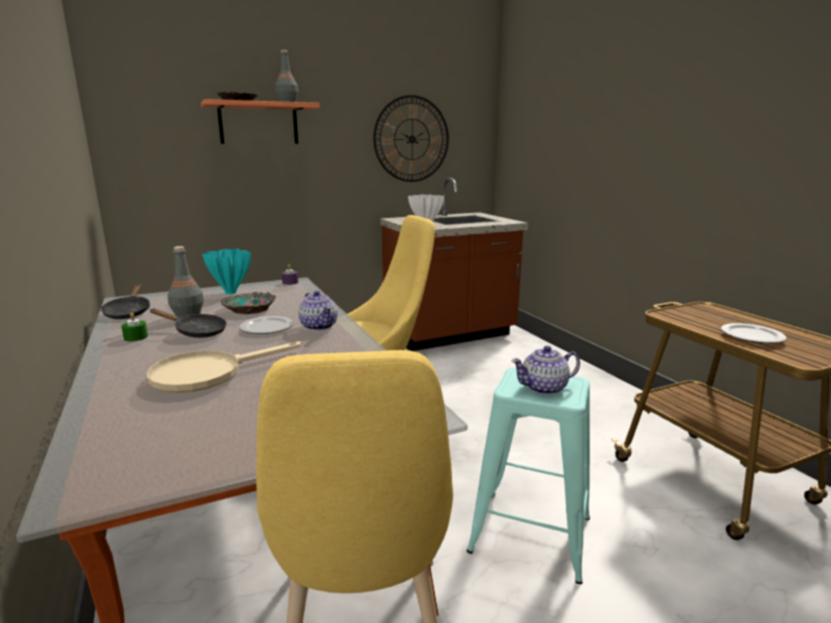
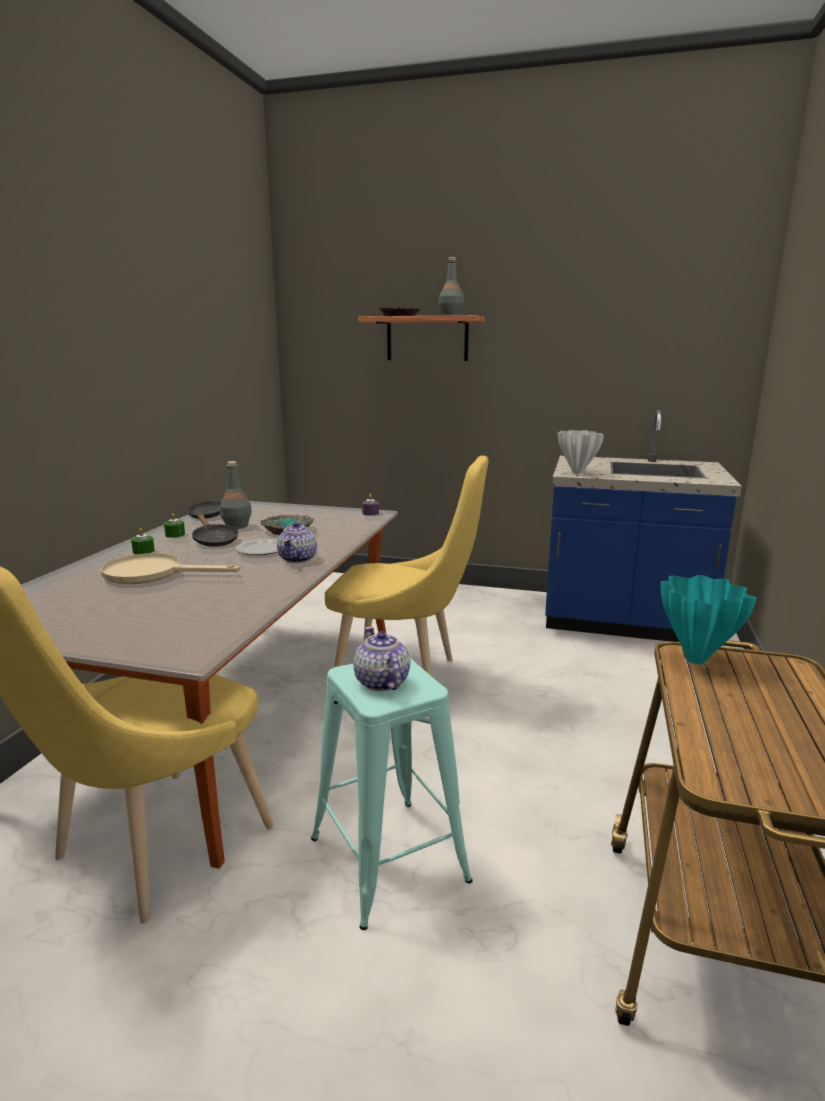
camera: 40 degrees right, 0 degrees up
turquoise vase [202,249,251,294] -> turquoise vase moved to [661,575,756,664]
wall clock [373,95,449,182] -> none
brown counter [380,178,528,351] -> blue counter [545,410,742,642]
teapot [511,346,580,395] -> teapot turned 45 degrees clockwise [353,627,410,692]
plate [721,323,787,343] -> none
none -> green candle [131,528,155,555]

